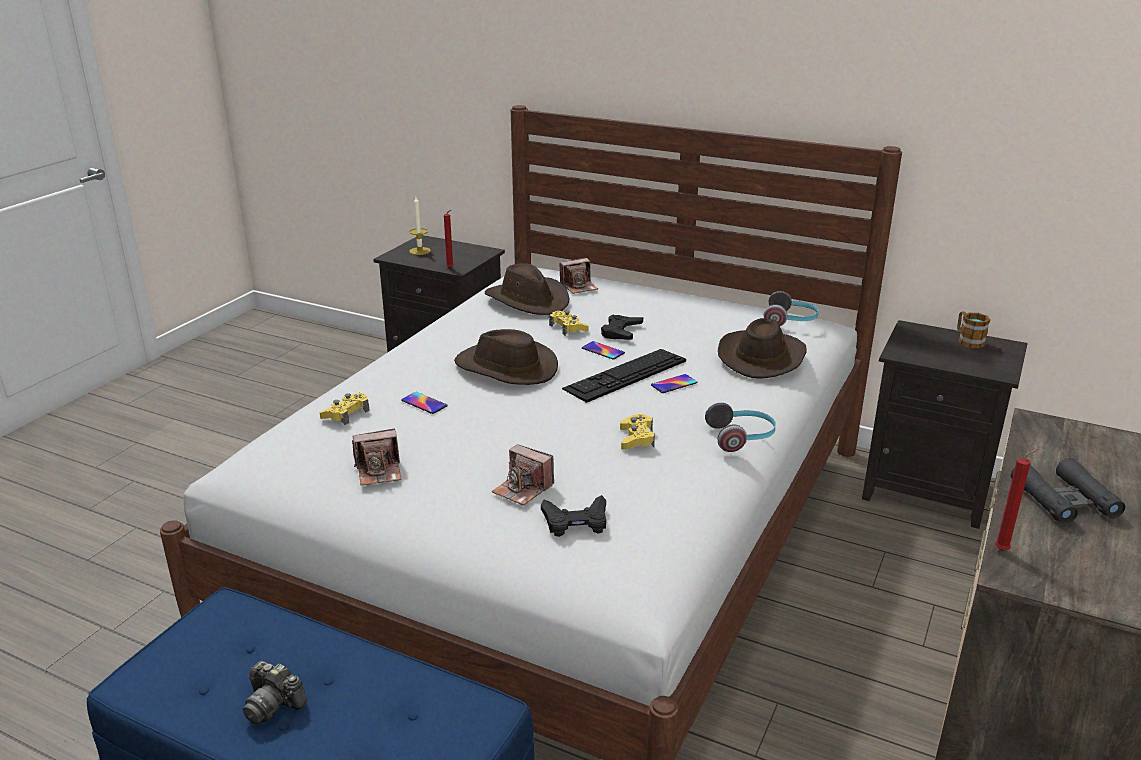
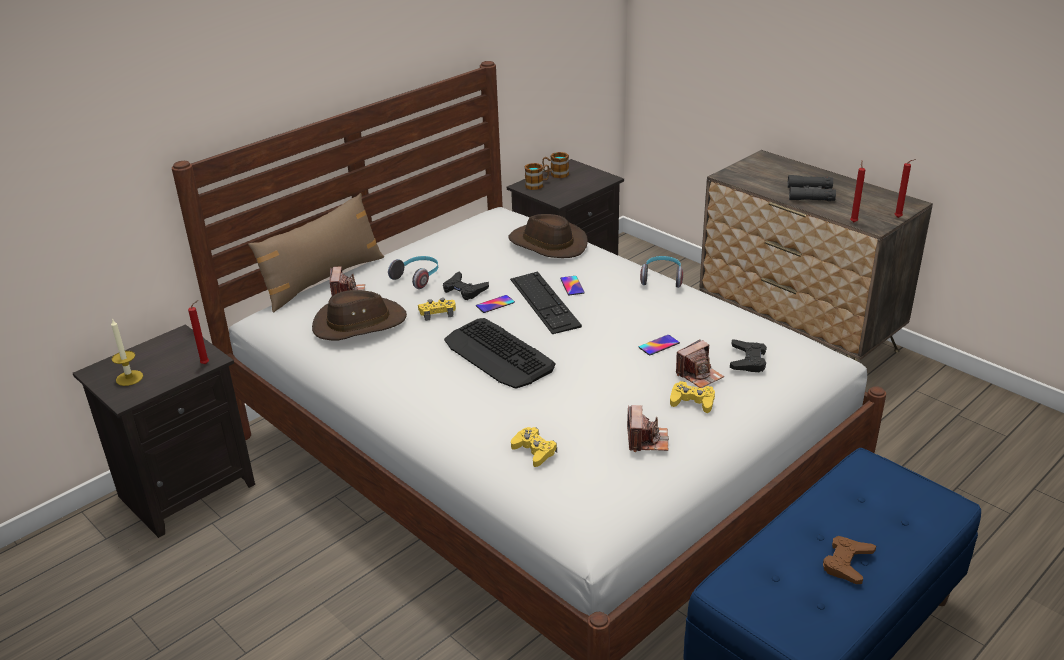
camera: 70 degrees left, 5 degrees up
camera [242,660,307,724] -> brown game controller [823,536,876,584]
phone [401,392,448,414] -> phone moved to [638,335,680,355]
brown hat [454,329,558,385] -> keyboard [444,318,556,389]
yellow game controller [620,414,655,450] -> yellow game controller moved to [670,381,715,413]
headphones [764,291,819,326] -> headphones moved to [388,256,438,289]
none -> brown pillow [248,193,384,312]
none -> mug [525,163,549,190]
none -> red candle [895,159,916,218]

